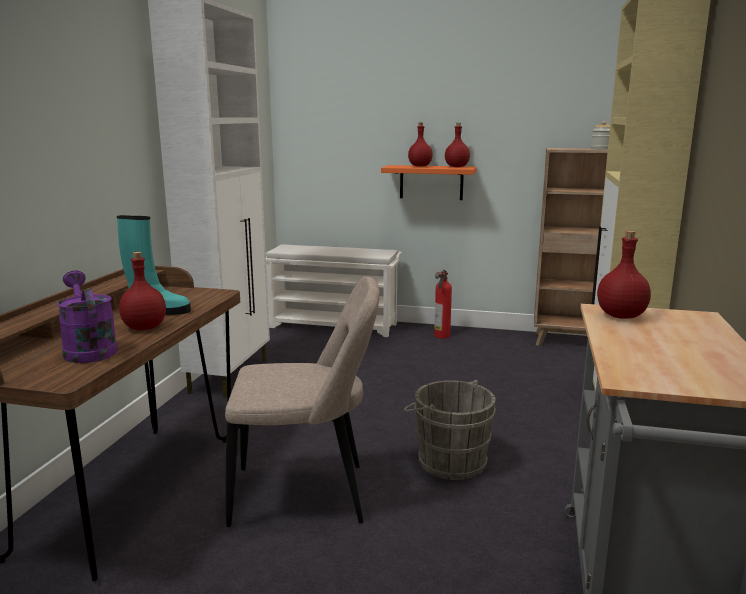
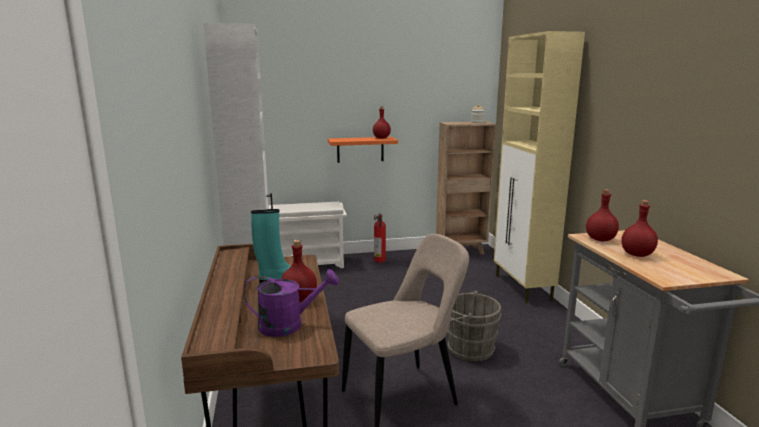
camera: 25 degrees left, 0 degrees up
purple watering can [57,270,118,363] -> purple watering can turned 135 degrees clockwise [244,269,339,337]
red bottle [408,123,433,167] -> red bottle moved to [621,200,658,257]

